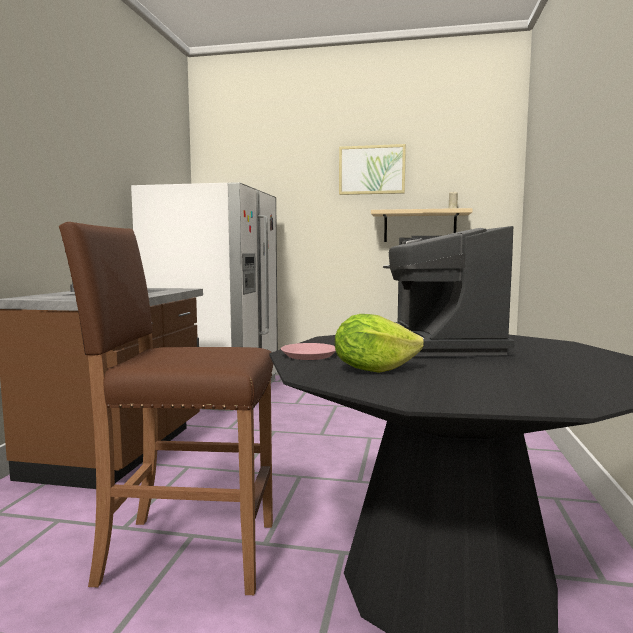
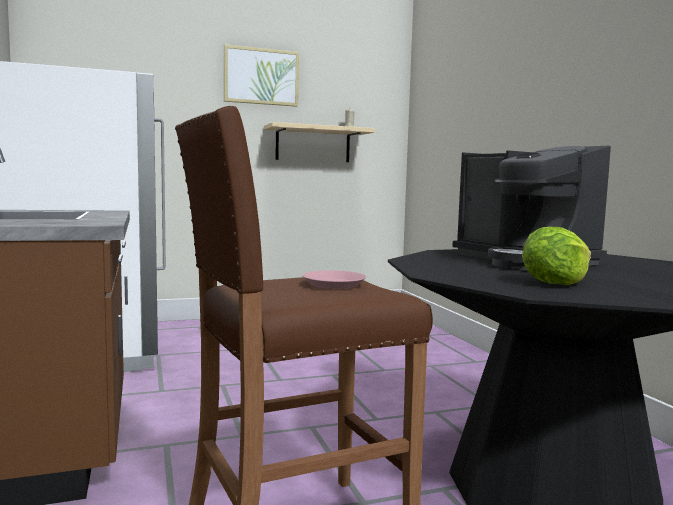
camera: 30 degrees left, 0 degrees up
pink plate [281,343,336,360] -> pink plate moved to [303,270,366,289]

